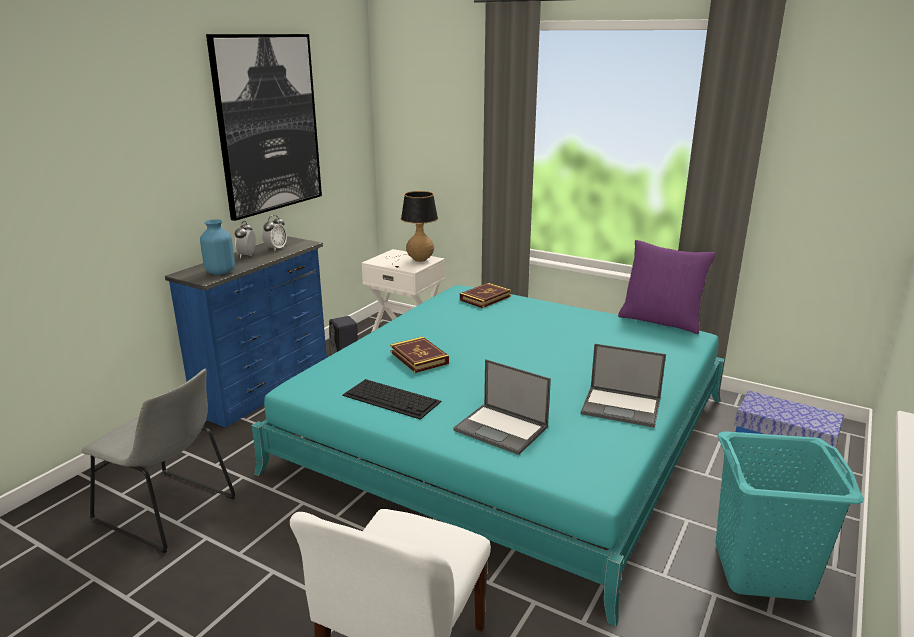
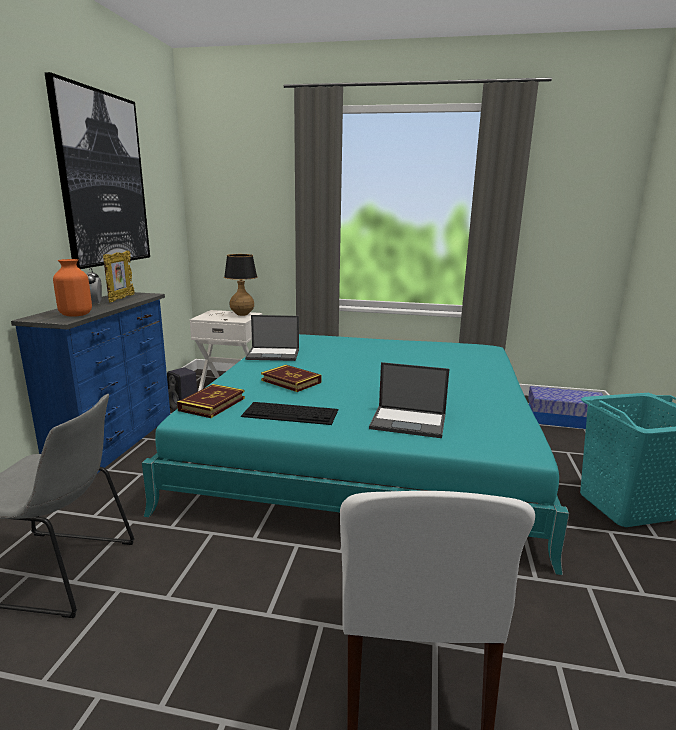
camera: 20 degrees left, 5 degrees down
blue vase [200,219,235,275] -> orange vase [53,259,92,317]
alarm clock [262,215,287,251] -> picture frame [103,251,135,303]
book [460,283,511,308] -> book moved to [177,384,245,418]
laptop [581,344,666,428] -> laptop moved to [245,315,299,361]
purple pillow [618,240,716,334] -> none

